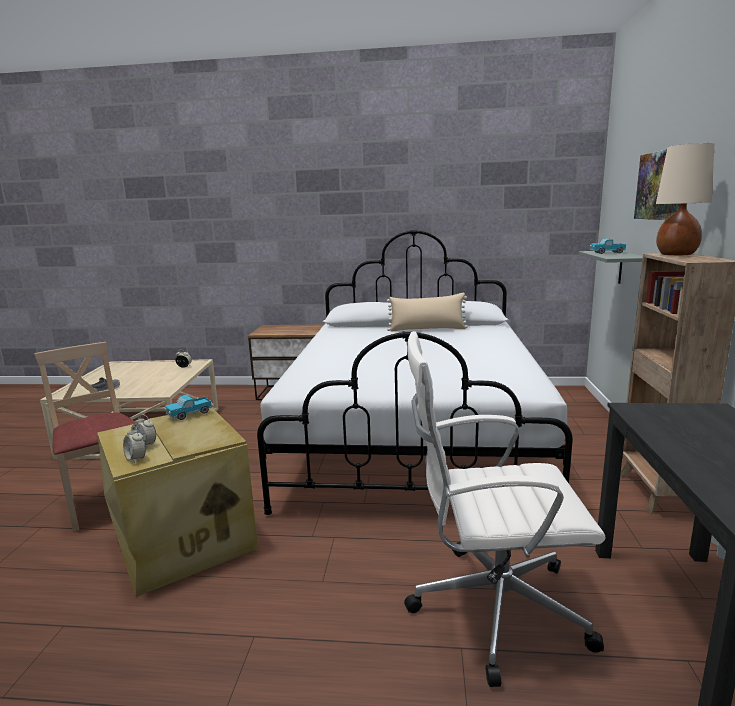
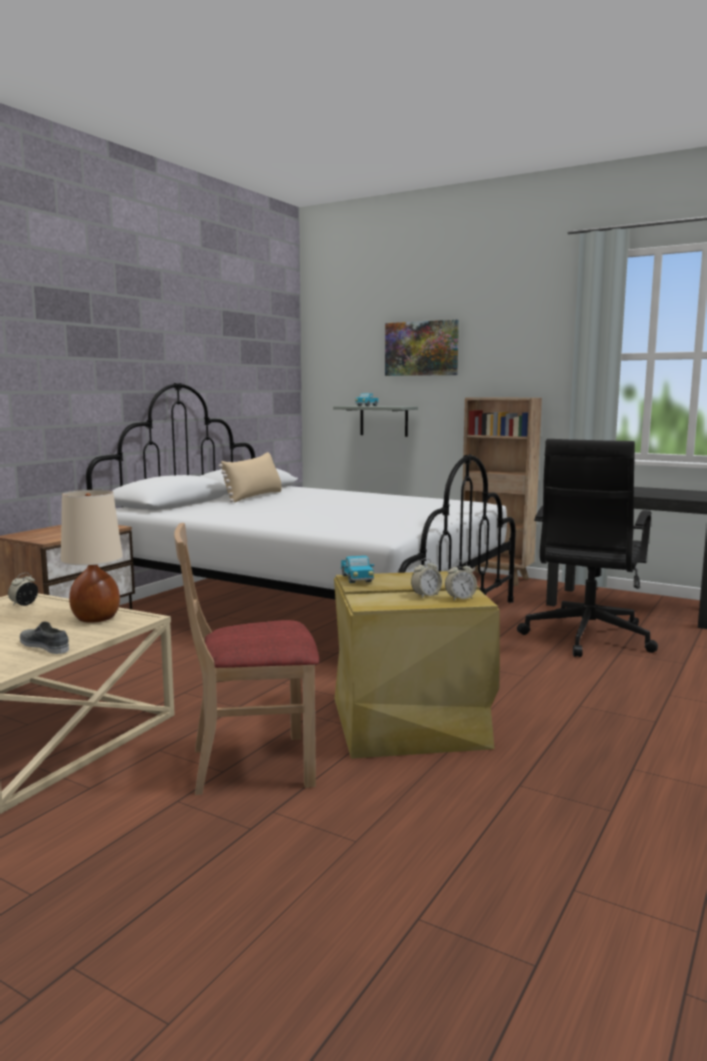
camera: 65 degrees left, 5 degrees down
white office chair [404,331,606,687] -> black office chair [517,439,658,657]
beige table lamp [656,143,714,255] -> beige table lamp moved to [61,490,123,623]

